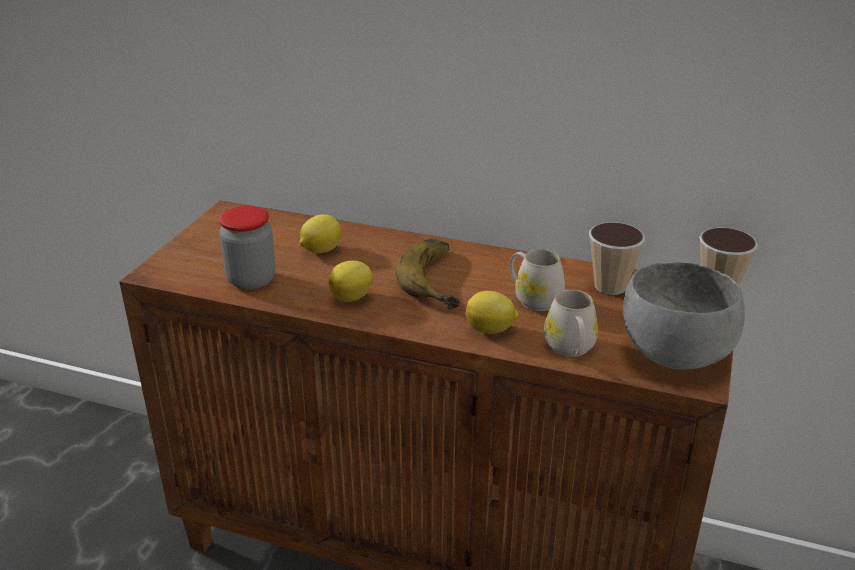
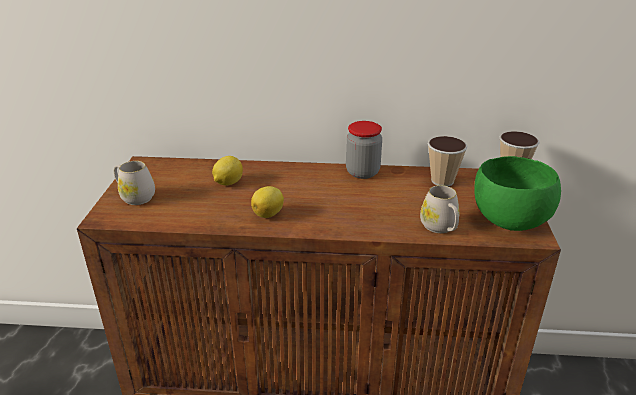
camera: 15 degrees left, 0 degrees up
jar [219,206,276,290] -> jar moved to [346,121,382,179]
banana [396,239,460,309] -> none
lemon [465,291,519,334] -> none
white mug [510,249,565,311] -> white mug moved to [114,161,155,205]
grey bowl [623,262,745,370] -> green bowl [474,156,561,231]

